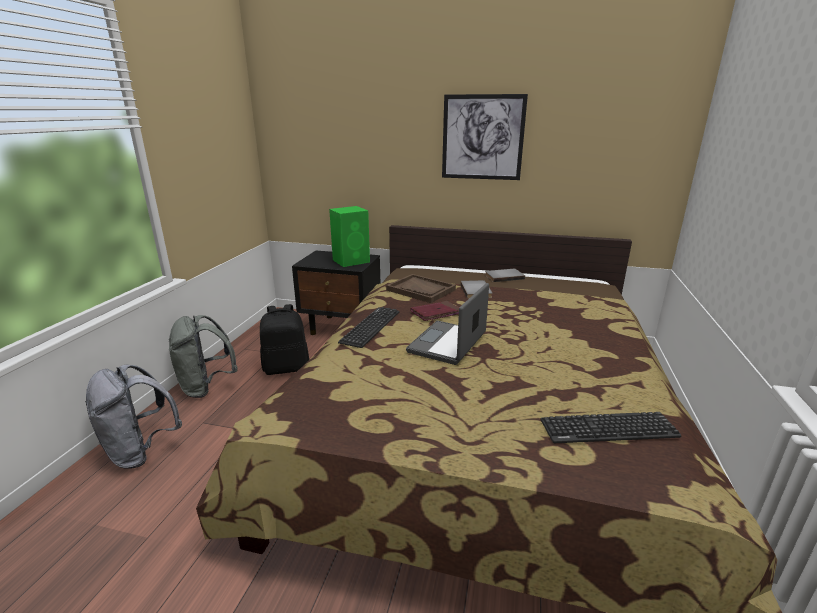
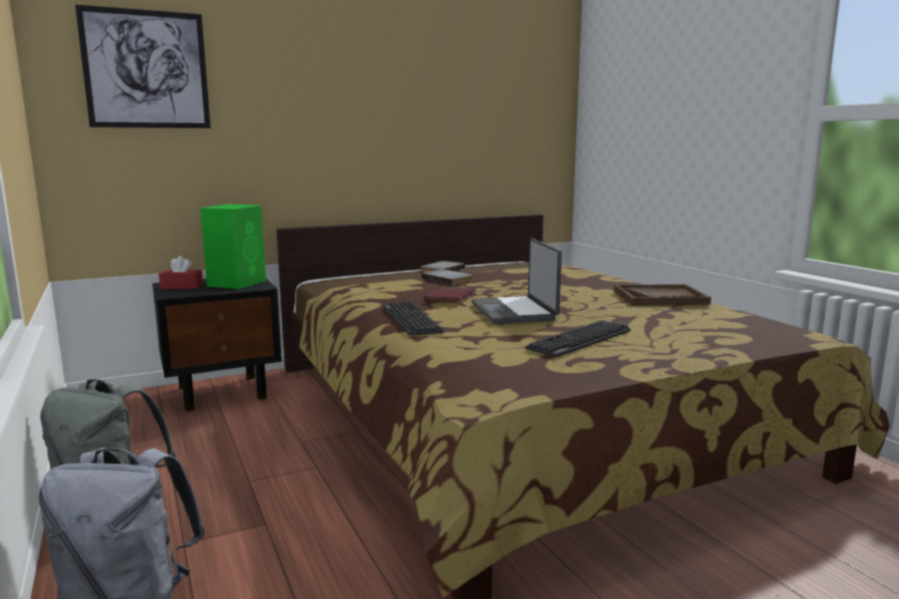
camera: 40 degrees left, 10 degrees down
black backpack [260,304,309,375] -> none
brown tray [386,274,456,303] -> brown tray moved to [614,284,711,306]
picture [442,94,528,180] -> picture moved to [75,4,211,128]
keyboard [541,412,681,443] -> keyboard moved to [525,320,631,357]
none -> red tissue box [159,256,203,289]

